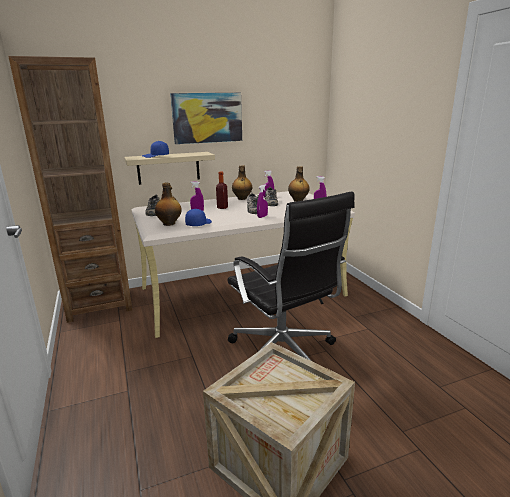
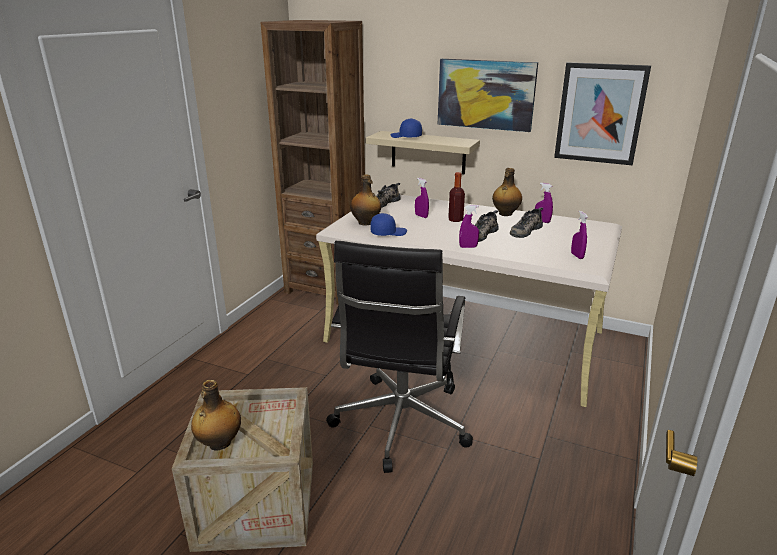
camera: 45 degrees right, 5 degrees up
bottle [288,166,310,202] -> bottle moved to [191,380,241,451]
none -> picture [554,62,651,165]

